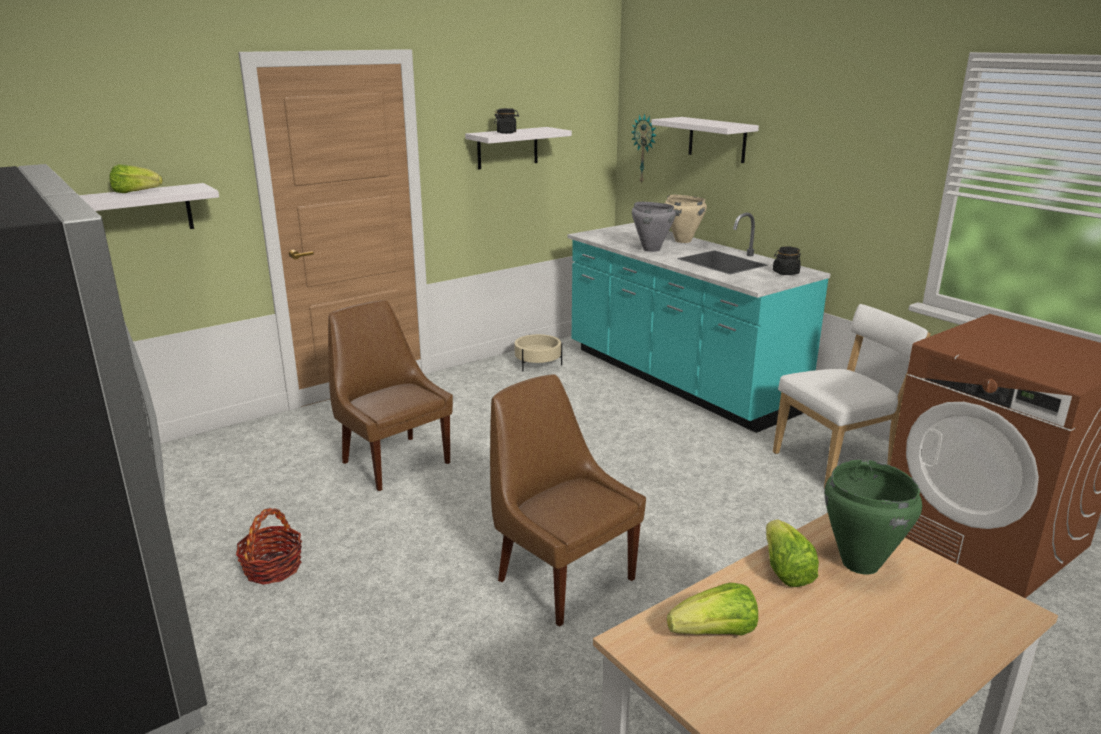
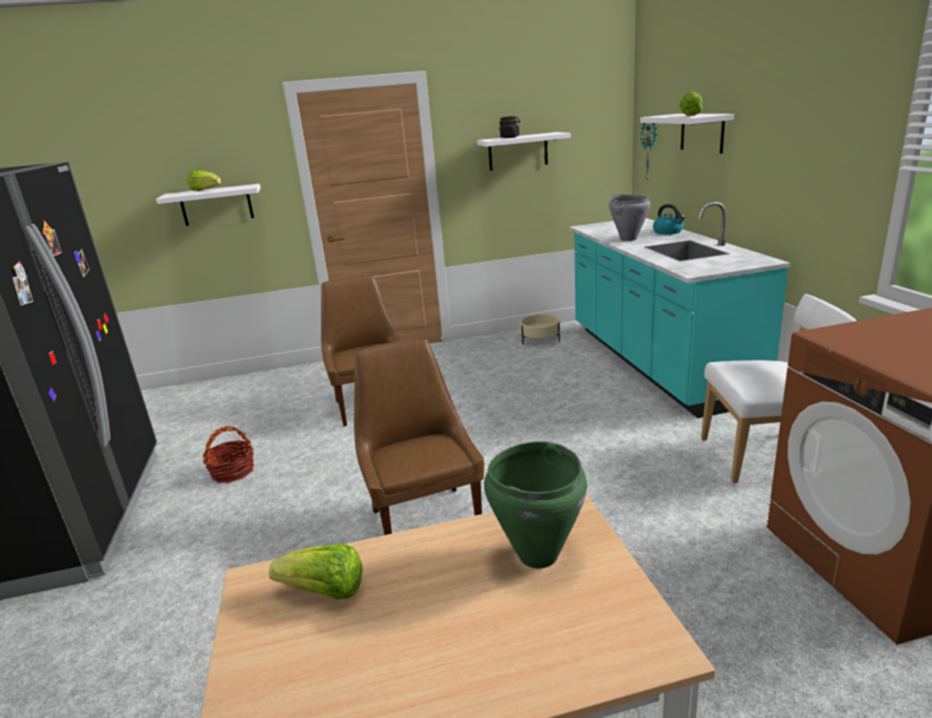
camera: 25 degrees right, 0 degrees up
beige cooking pot [665,195,707,243] -> kettle [653,204,685,235]
lettuce [766,519,819,587] -> lettuce moved to [679,91,703,116]
black jar [773,246,801,275] -> none

